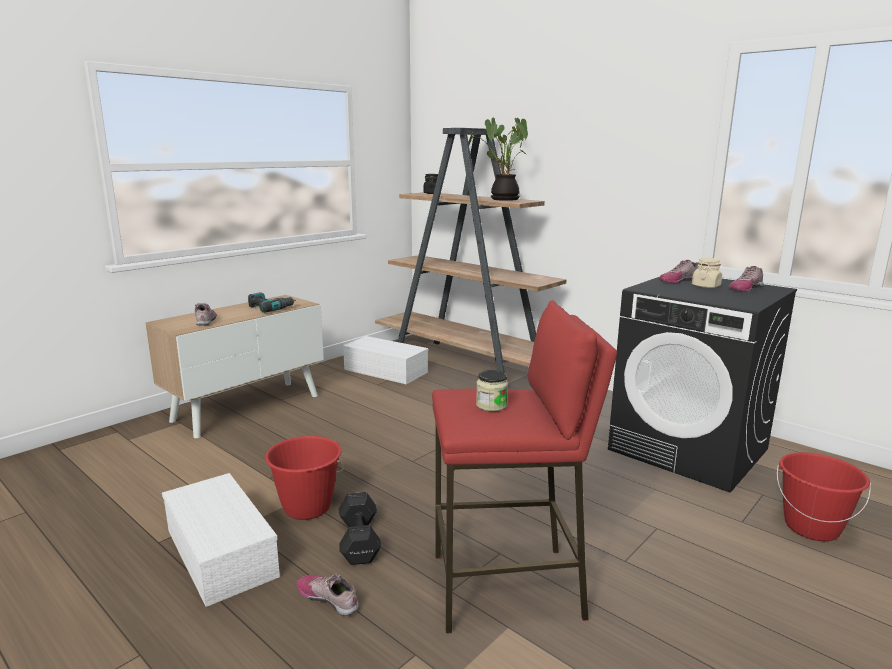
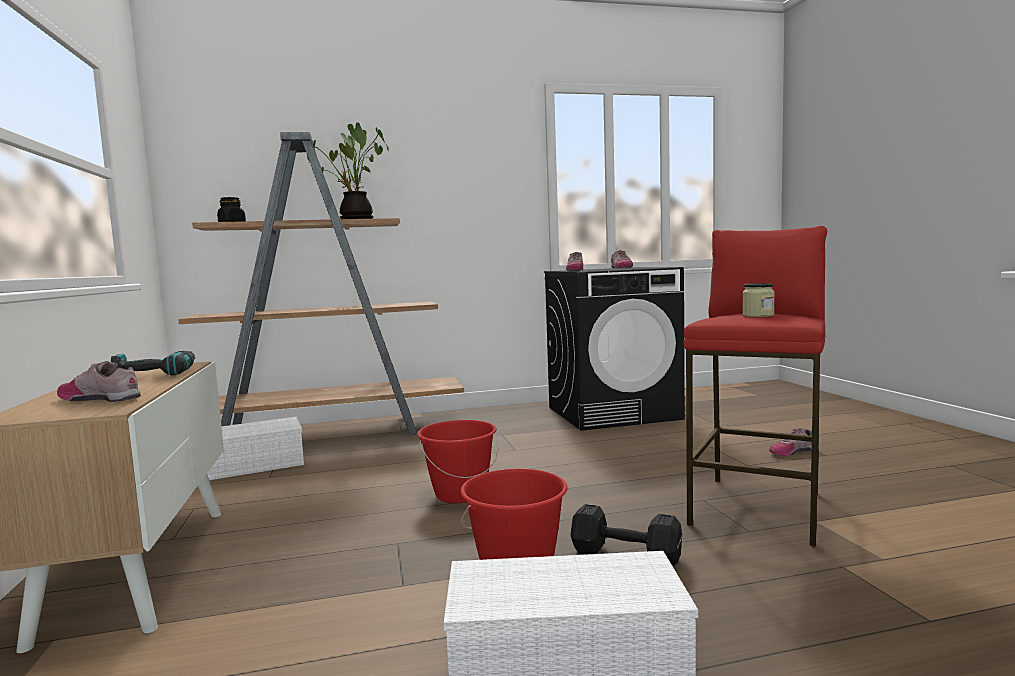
camera: 55 degrees left, 10 degrees down
shoe [297,574,359,616] -> shoe moved to [769,428,812,456]
beige jar [692,258,722,288] -> none
red bucket [777,452,871,541] -> red bucket moved to [417,420,498,503]

